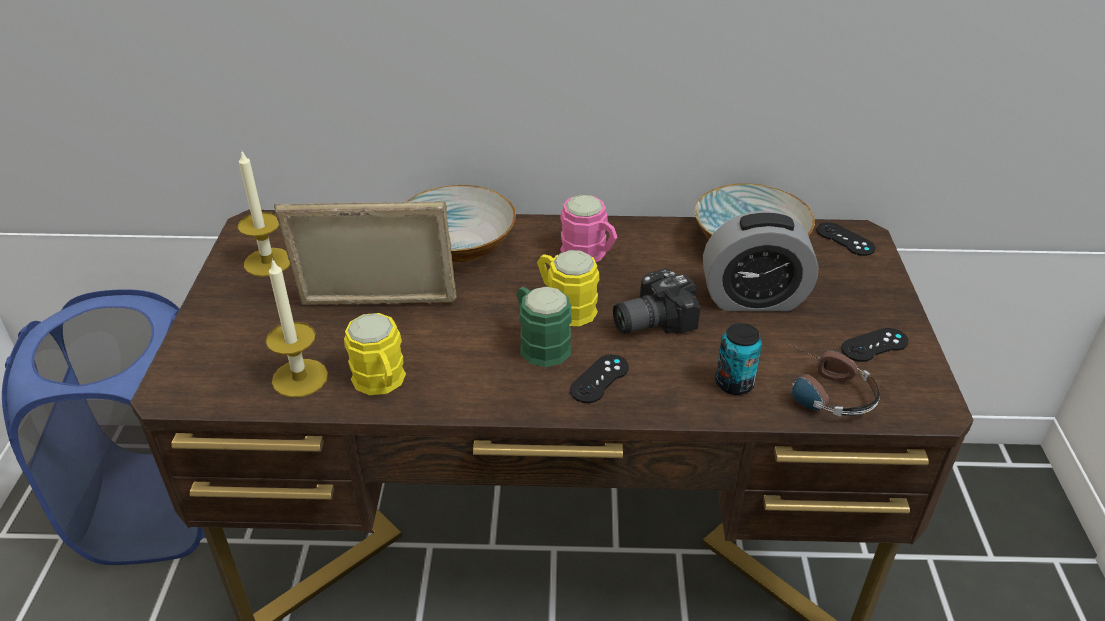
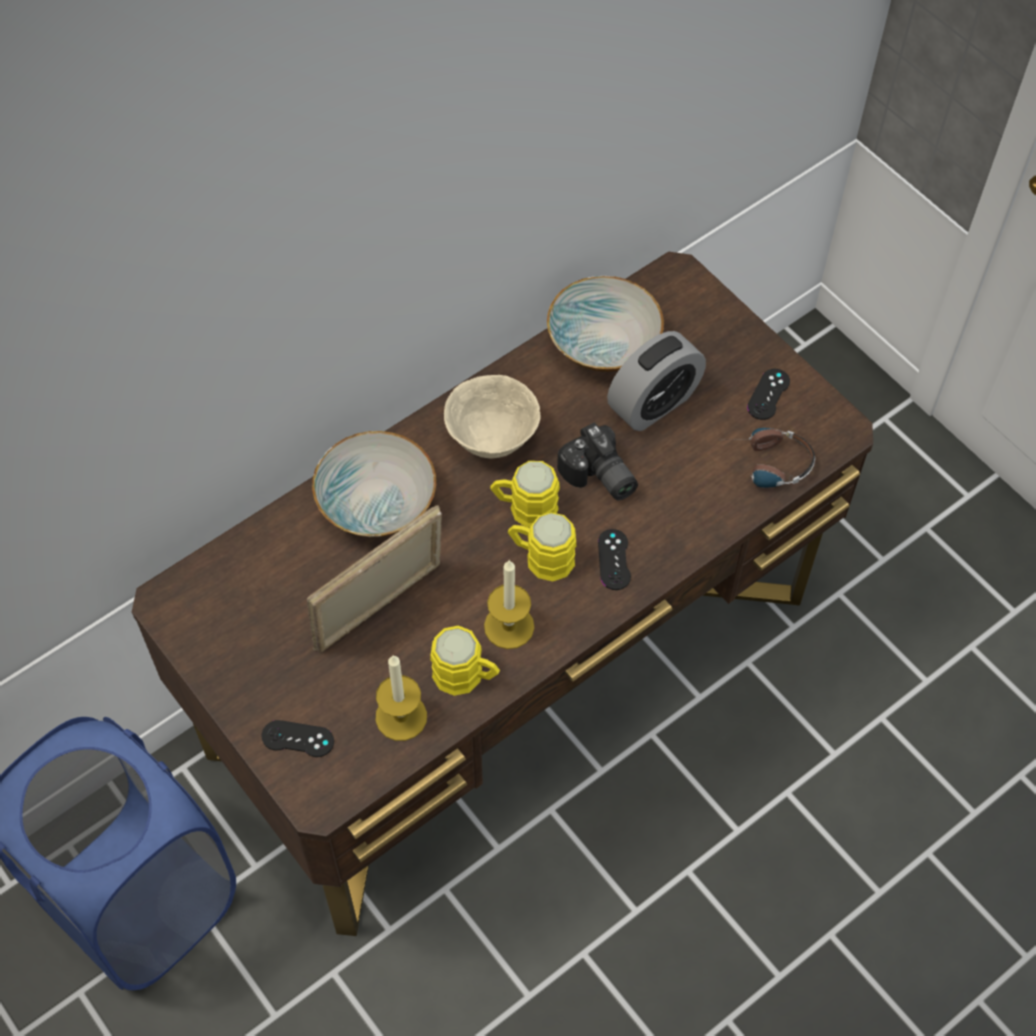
camera: 40 degrees left, 20 degrees up
candle [238,149,290,277] -> candle moved to [484,559,534,649]
green mug [516,287,572,367] -> yellow mug [508,512,576,581]
pink mug [560,195,618,262] -> beige bowl [444,375,540,458]
camera [613,268,700,334] -> camera turned 60 degrees counterclockwise [557,422,638,500]
can [715,323,762,395] -> none
black game controller [817,222,876,256] -> black game controller moved to [262,720,334,757]

